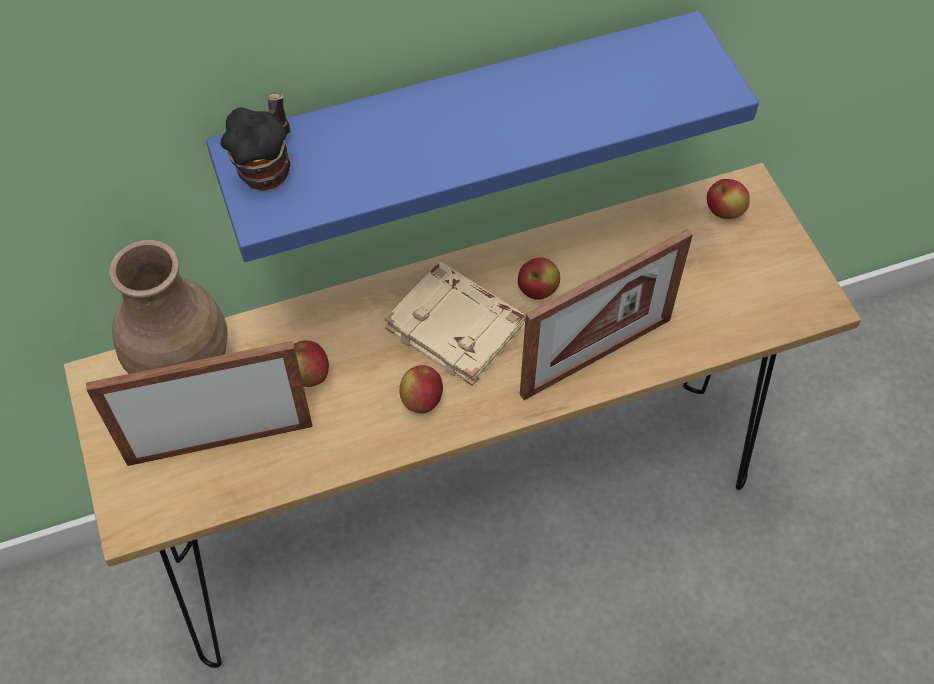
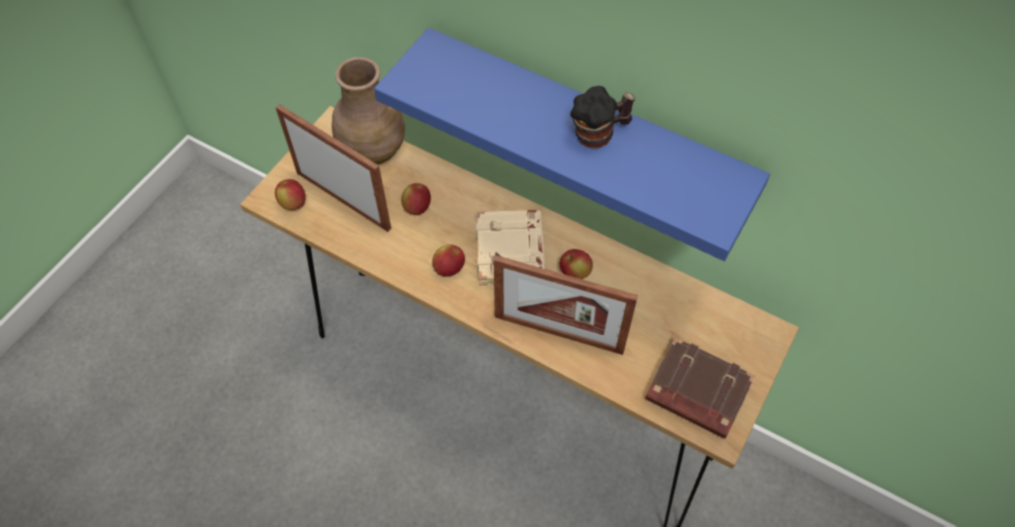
camera: 50 degrees right, 0 degrees up
mug [220,93,290,191] -> mug moved to [570,86,636,148]
apple [707,179,750,219] -> apple moved to [275,179,306,210]
none -> brown book [645,337,755,439]

